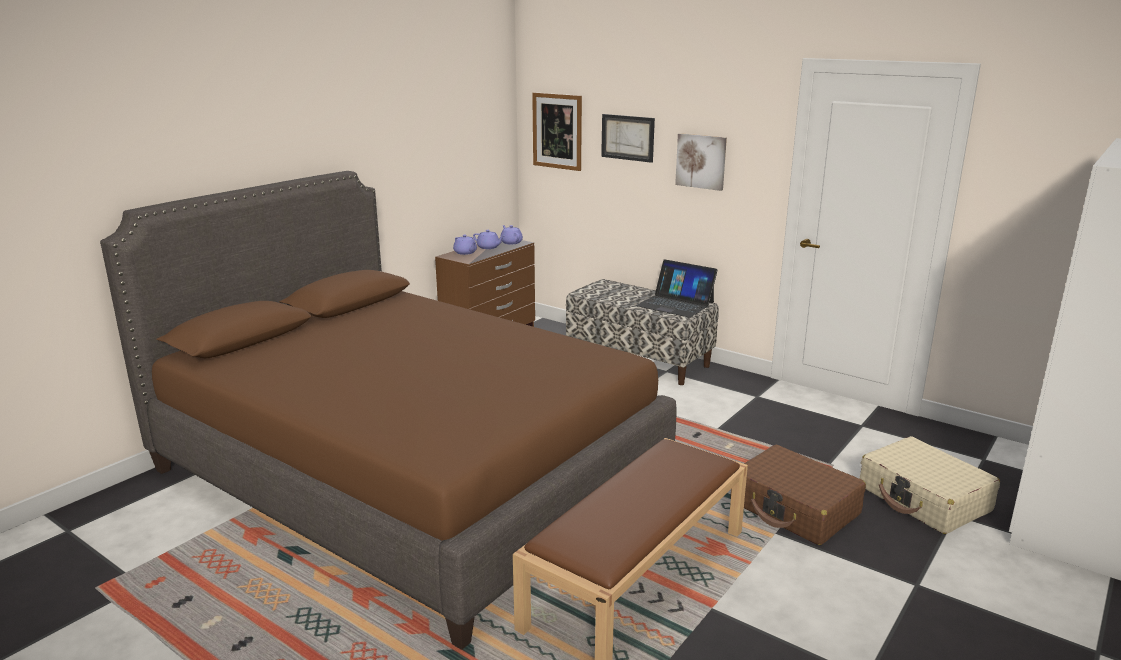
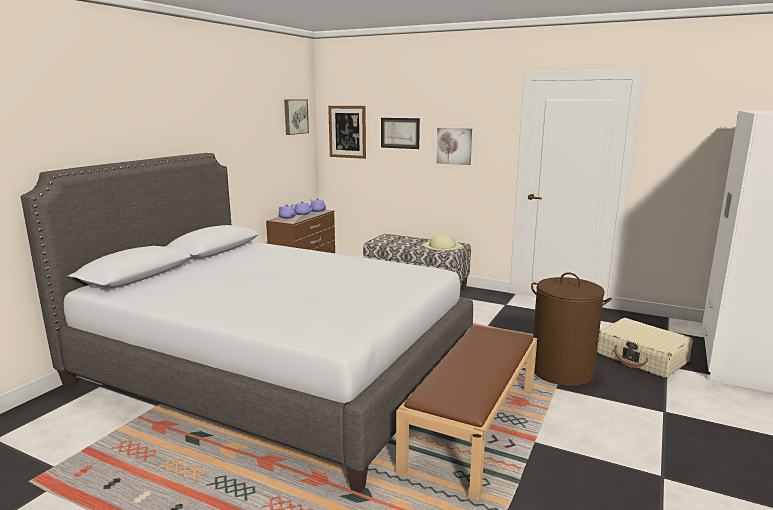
camera: 10 degrees left, 5 degrees down
brown bed [100,171,677,650] -> grey bed [21,153,473,493]
laptop [636,259,718,318] -> beige hat [423,233,462,251]
brown suitcase [731,445,866,545] -> brown laundry basket [531,272,612,386]
none -> picture [284,99,309,135]

